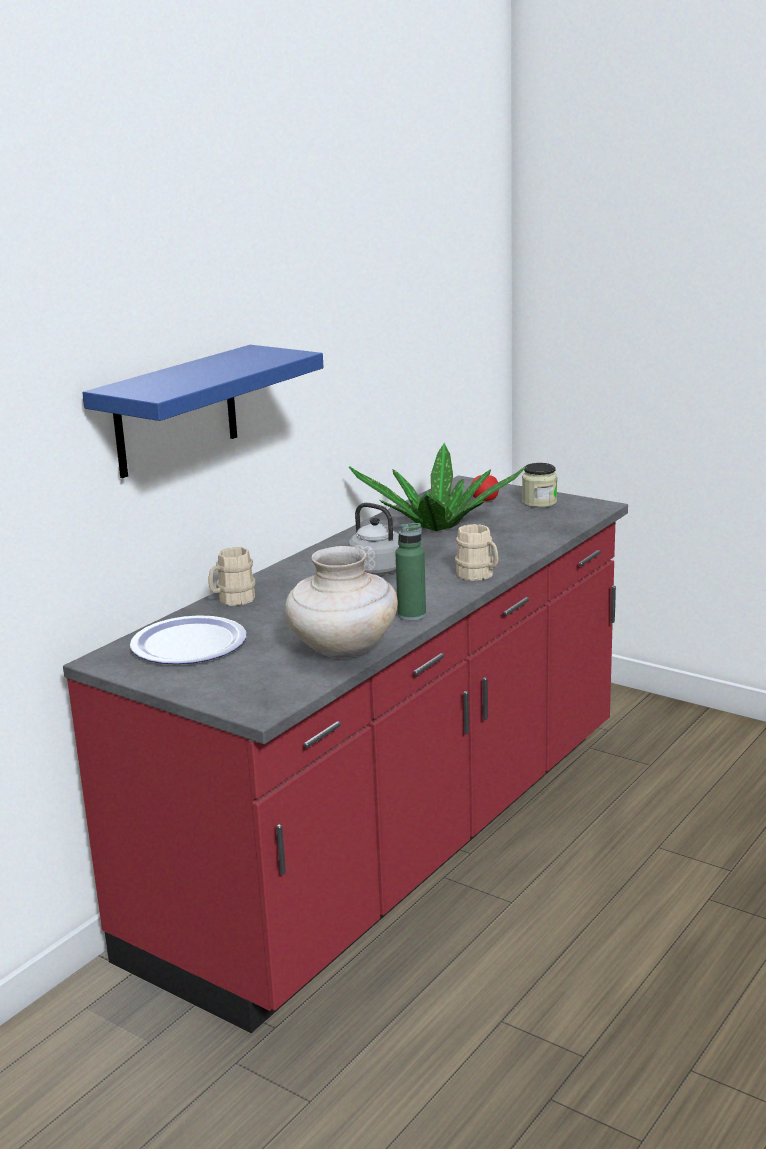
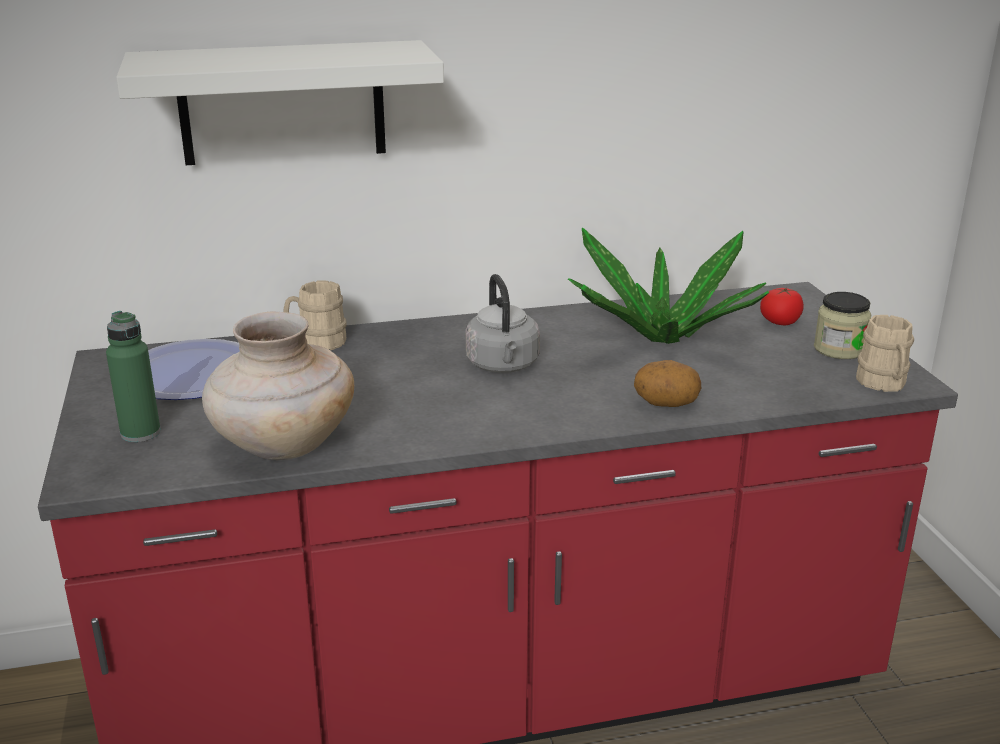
camera: 40 degrees right, 5 degrees up
blue shelf [82,345,324,478] -> white shelf [116,40,444,165]
green bottle [395,523,426,621] -> green bottle moved to [106,311,161,442]
beige mug [455,524,499,581] -> beige mug moved to [856,315,914,392]
none -> potato [634,360,701,407]

